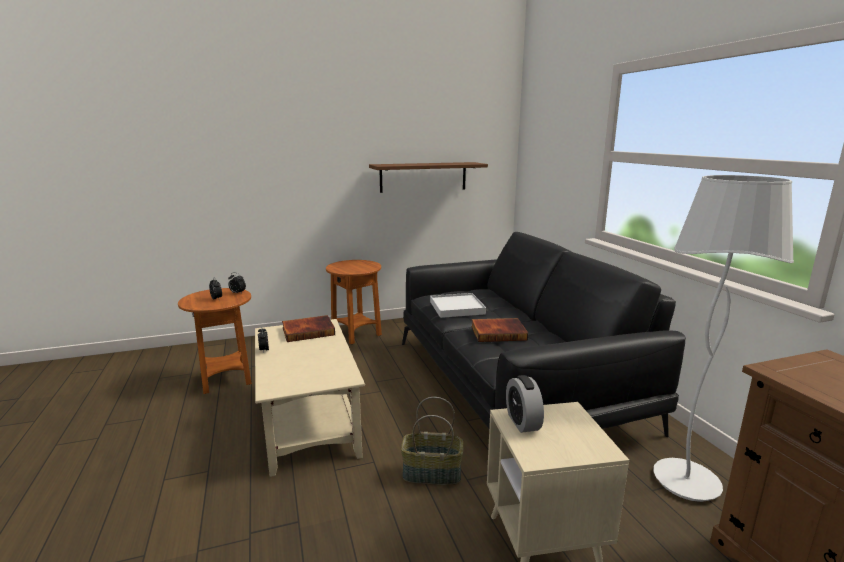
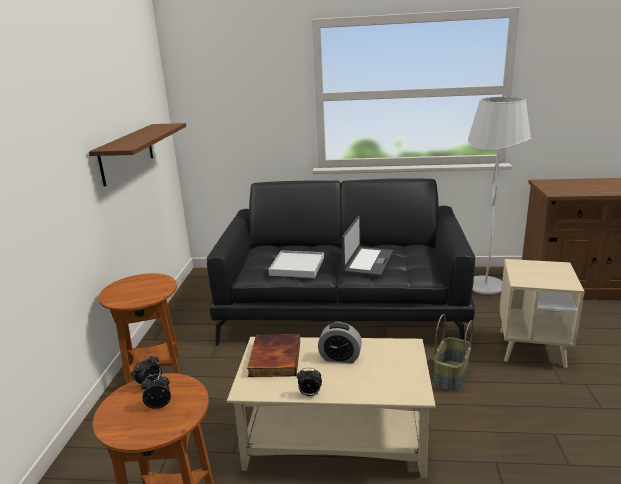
camera: 65 degrees left, 5 degrees up
book [471,318,528,342] -> laptop [342,216,393,276]
alarm clock [506,375,544,433] -> alarm clock moved to [318,322,362,364]

